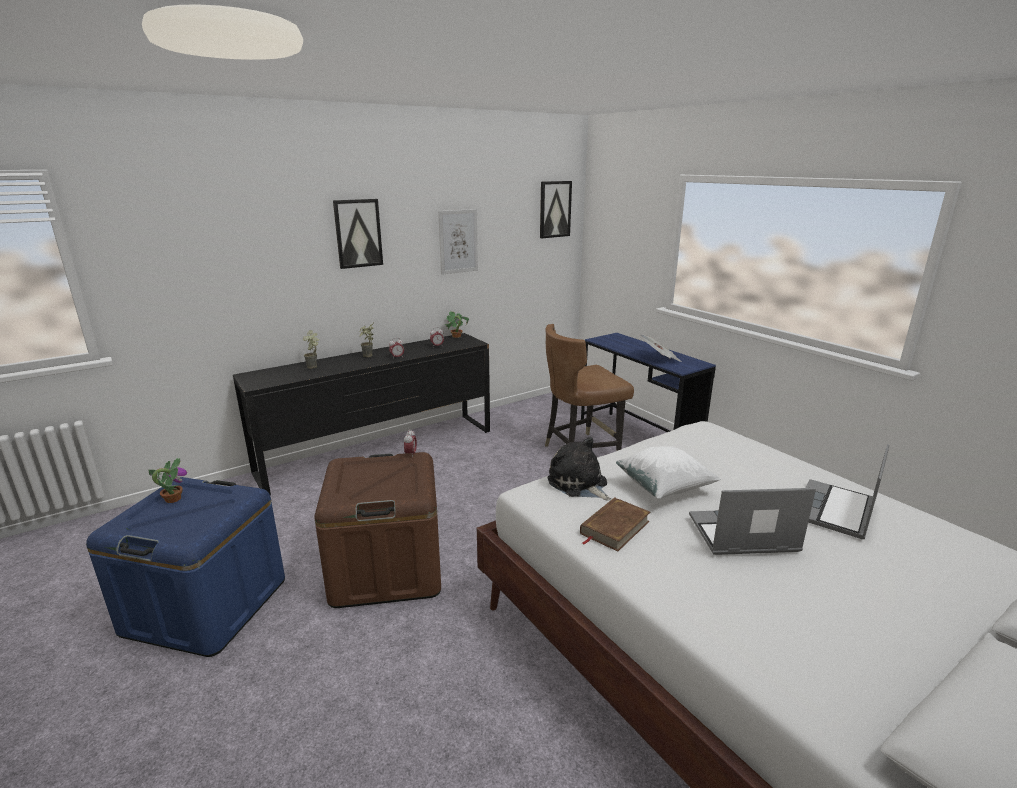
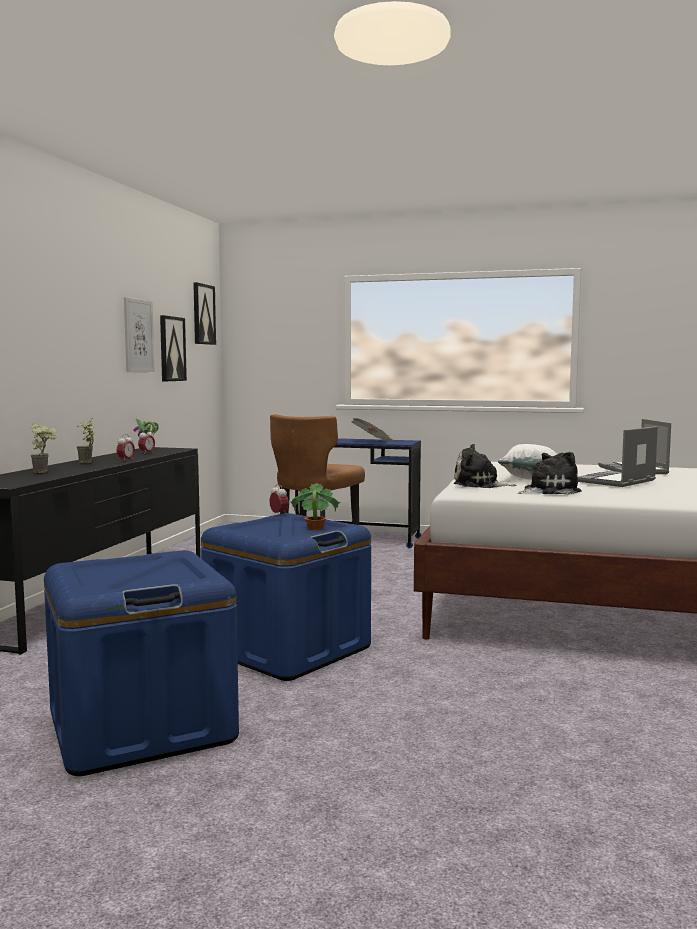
camera: 40 degrees left, 15 degrees down
potted plant [148,458,187,503] -> potted plant moved to [291,483,341,530]
brown storage box [314,452,441,608] -> blue storage box [201,513,371,681]
picture [333,199,383,269] -> picture moved to [160,315,187,381]
brown book [580,497,650,551] -> plush toy [518,452,582,495]

